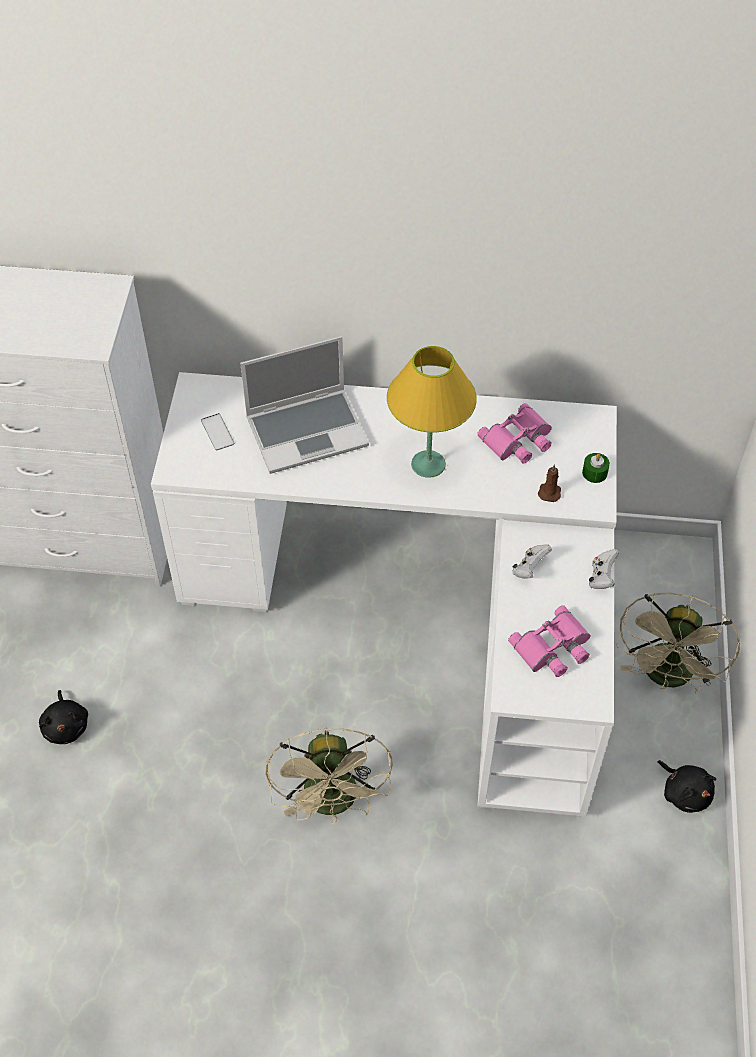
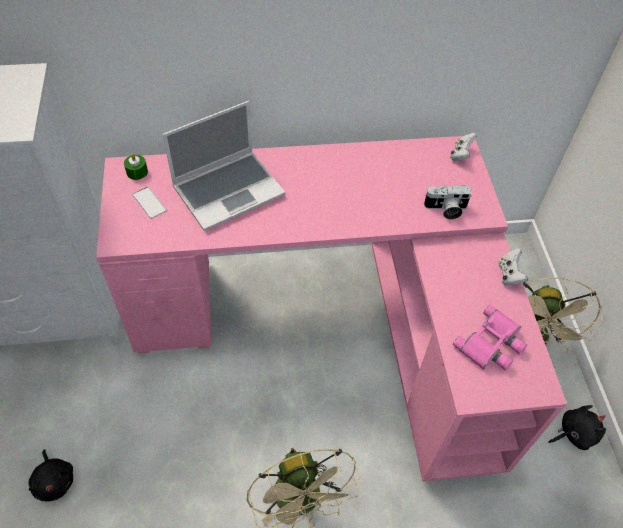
camera: 15 degrees left, 0 degrees up
white desk [151,372,617,817] -> pink desk [96,136,567,482]
yellow table lamp [387,346,477,478] -> none
pink binoculars [477,403,552,463] -> none
white game controller [513,545,552,579] -> white game controller moved to [450,133,477,161]
brown candle [538,464,561,502] -> camera [424,185,472,219]
green candle [582,453,610,483] -> green candle moved to [124,154,148,180]
black plush toy [657,760,716,813] -> black plush toy turned 60 degrees counterclockwise [548,405,606,450]

